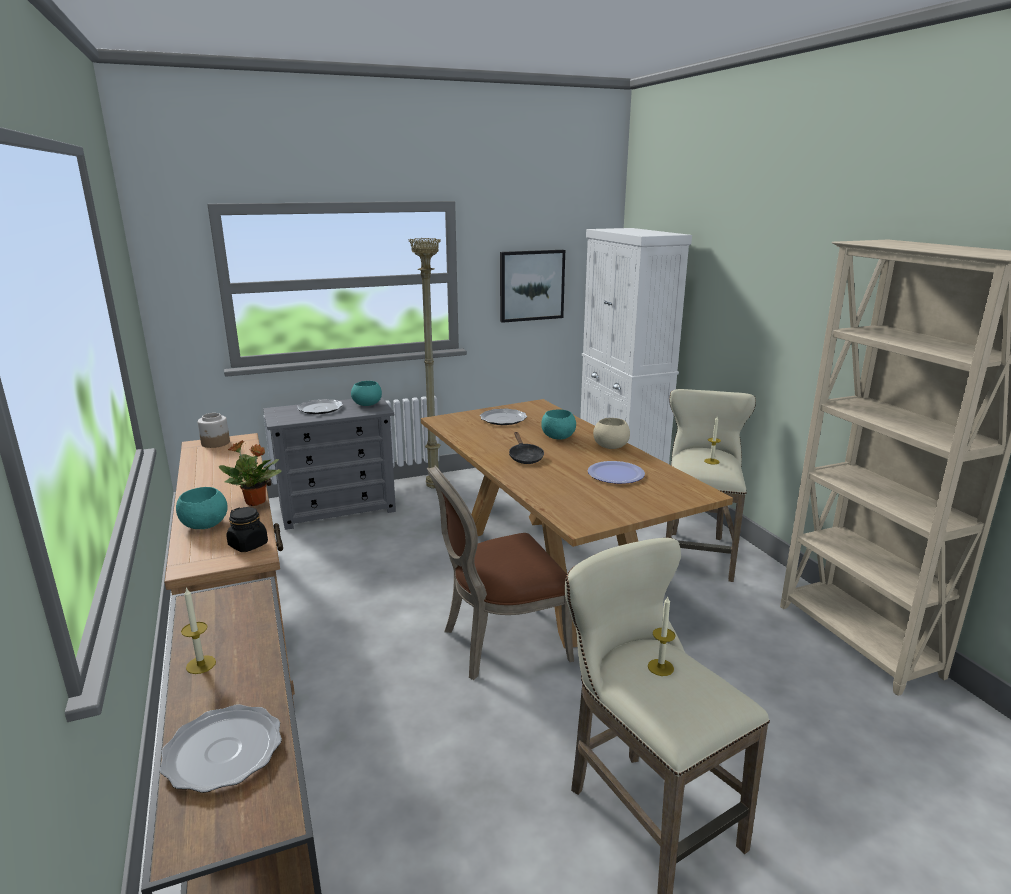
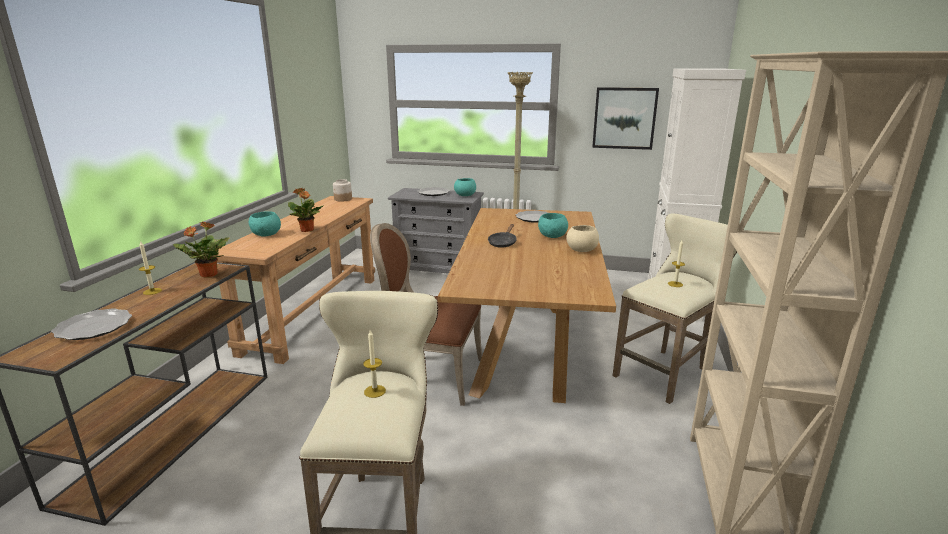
camera: 35 degrees right, 0 degrees up
black jar [226,507,268,552] -> none
plate [588,461,645,484] -> none
none -> potted plant [173,221,229,278]

